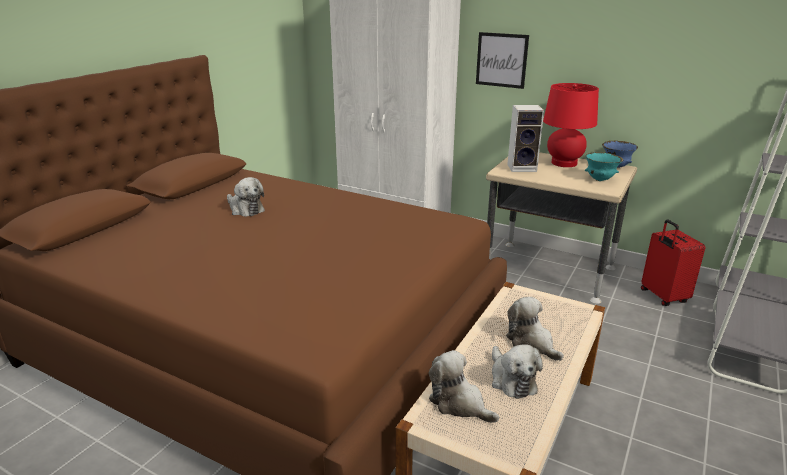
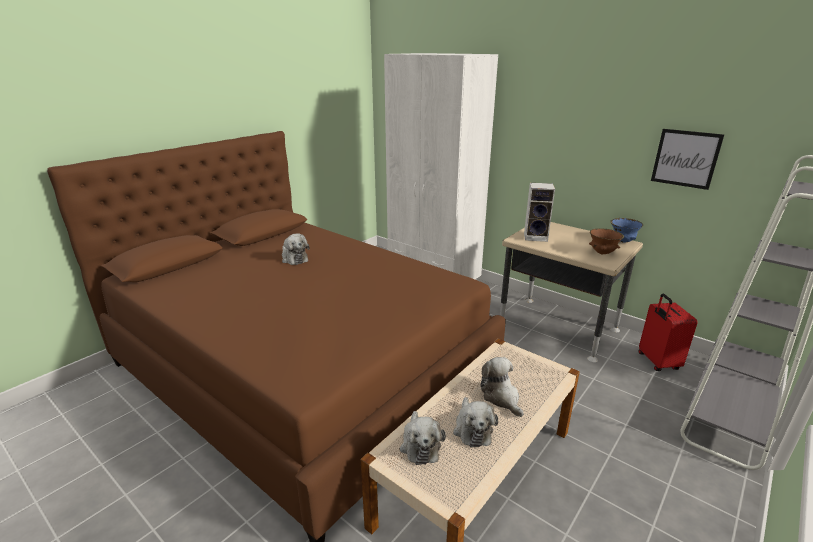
camera: 10 degrees right, 0 degrees up
plush toy [429,350,499,423] -> plush toy turned 150 degrees counterclockwise [400,411,446,465]
picture [476,32,529,89] -> picture moved to [651,129,724,190]
red table lamp [543,83,599,167] -> none
turquoise bowl [585,152,623,181] -> brown bowl [589,228,624,255]

